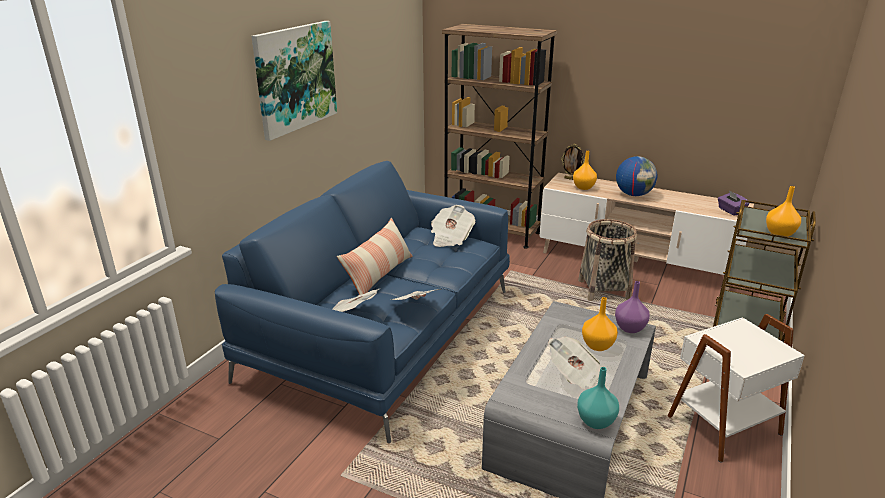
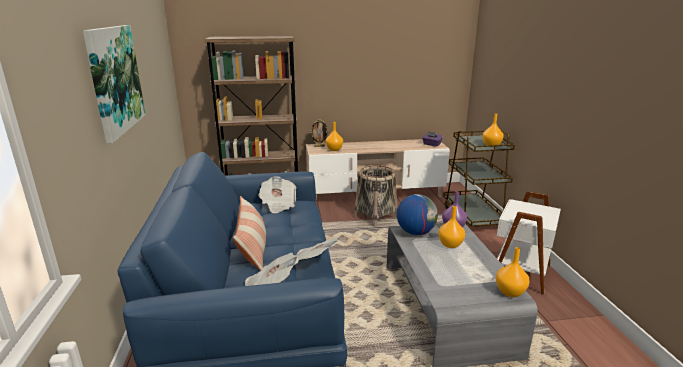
camera: 35 degrees left, 5 degrees down
newspaper [548,337,607,389] -> none
turquoise vase [577,367,619,429] -> orange vase [496,247,529,297]
globe [616,156,658,196] -> globe moved to [397,194,438,235]

